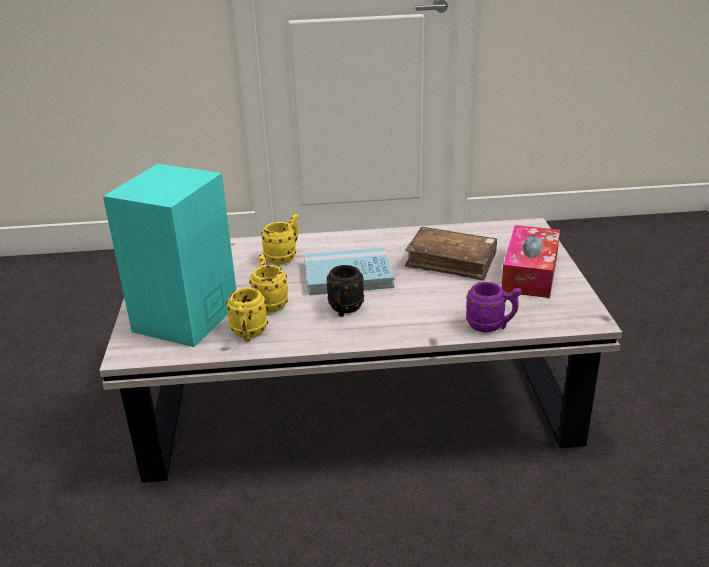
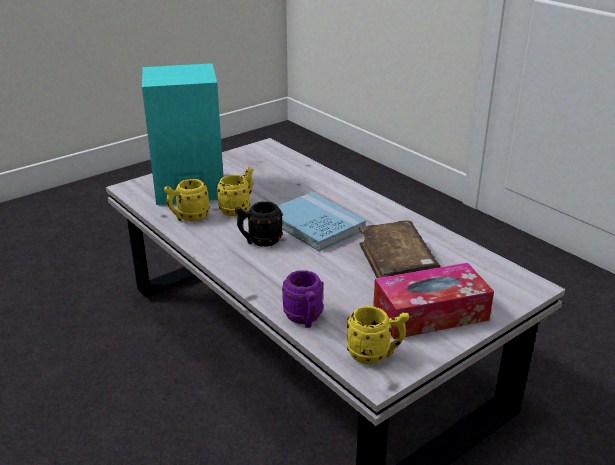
camera: 55 degrees right, 0 degrees up
yellow mug [261,214,299,264] -> yellow mug moved to [347,306,409,364]

